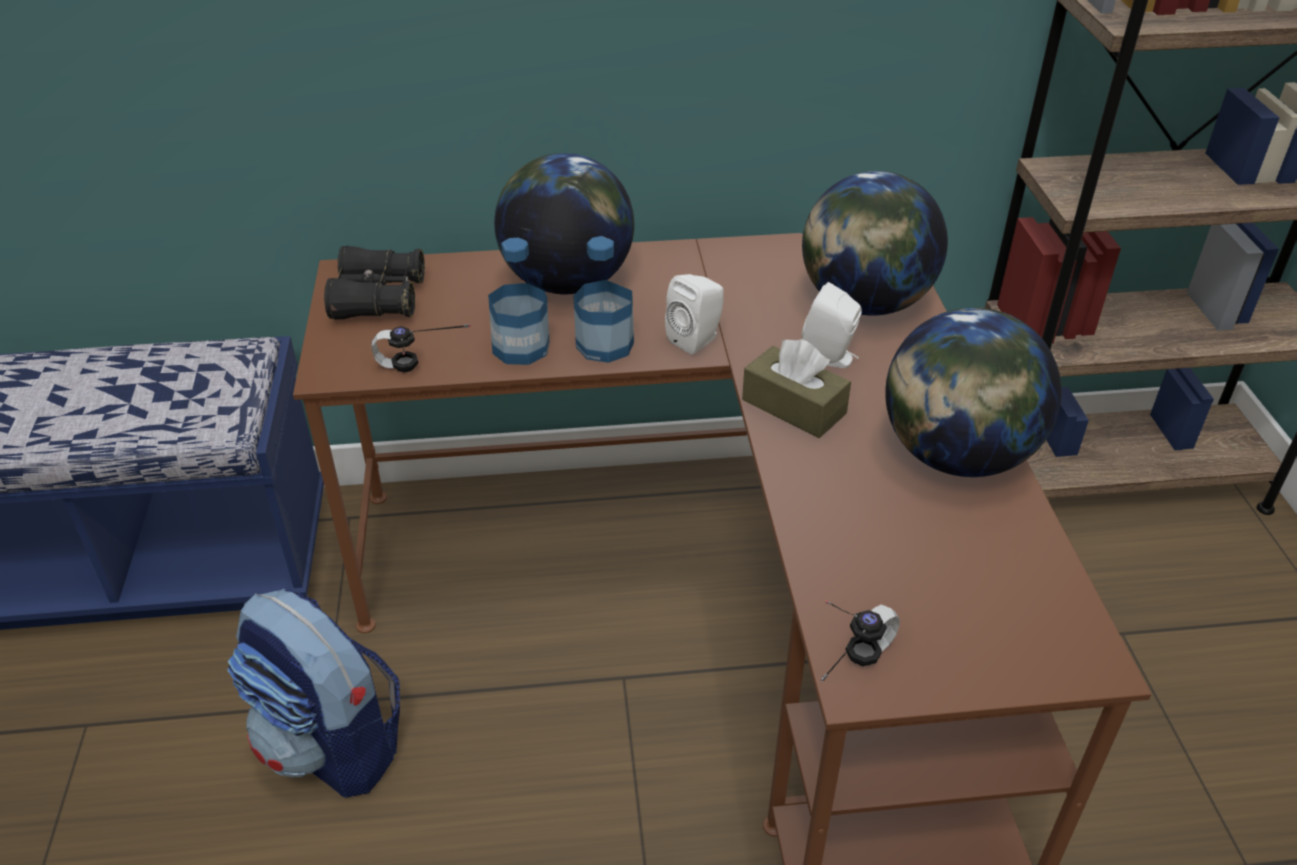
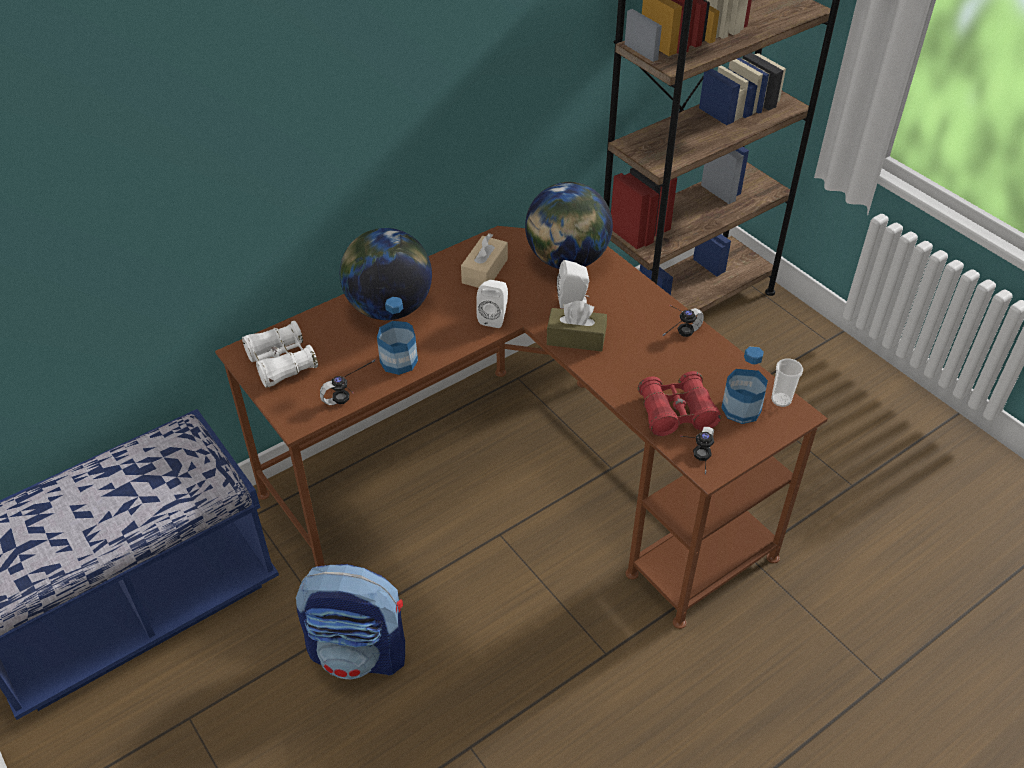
camera: 30 degrees left, 5 degrees up
black binoculars [324,246,425,320] -> white binoculars [242,321,318,388]
bottle [574,236,634,363] -> bottle moved to [721,347,768,424]
globe [885,308,1062,477] -> headphones [662,305,704,337]
none -> beige tissue box [461,233,508,288]
none -> red binoculars [638,371,721,436]
none -> cup [771,358,803,407]

